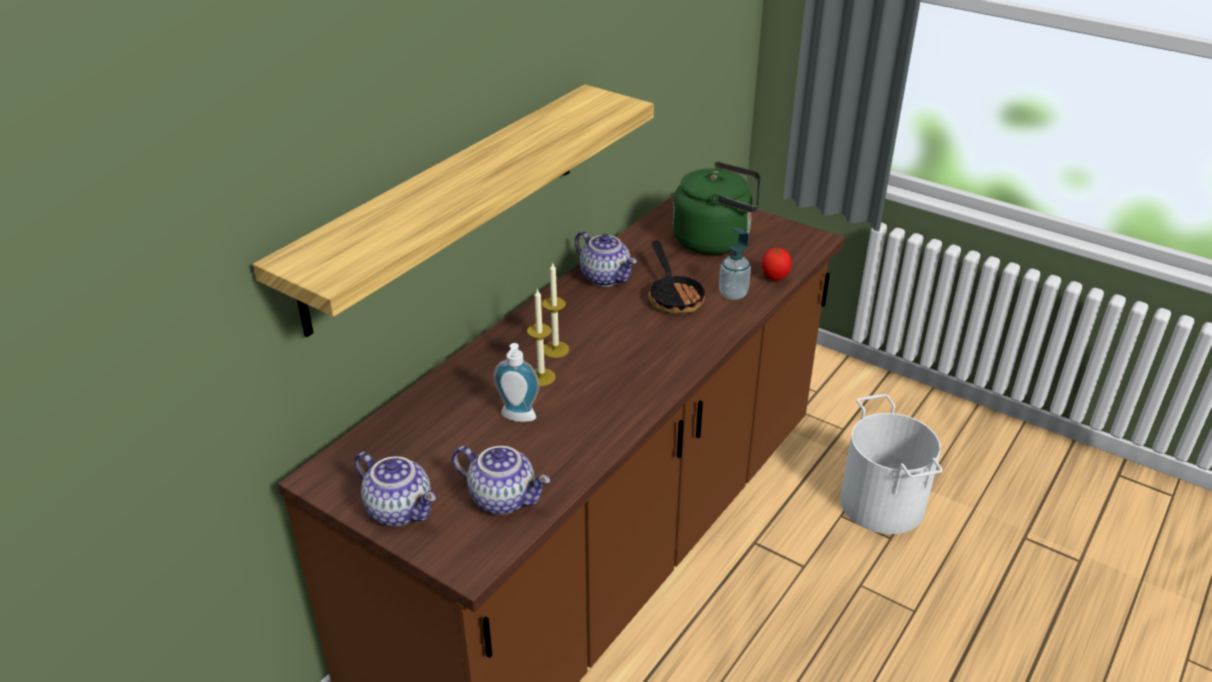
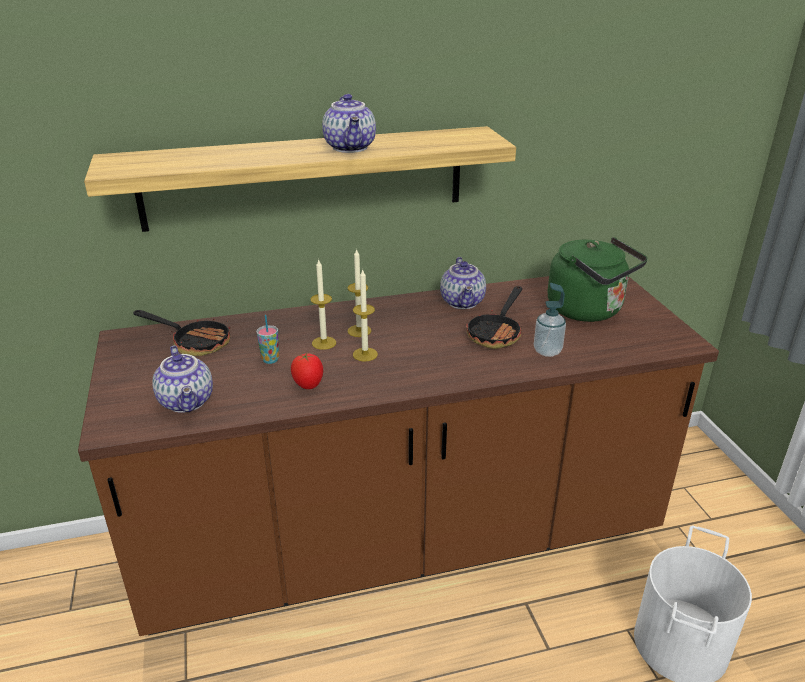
camera: 40 degrees right, 5 degrees down
teapot [355,452,436,526] -> teapot moved to [322,94,376,153]
soap dispenser [494,343,540,422] -> cup [256,315,279,364]
tomato [762,248,792,280] -> tomato moved to [291,352,323,389]
none -> frying pan [133,310,230,356]
none -> candle [353,269,378,362]

